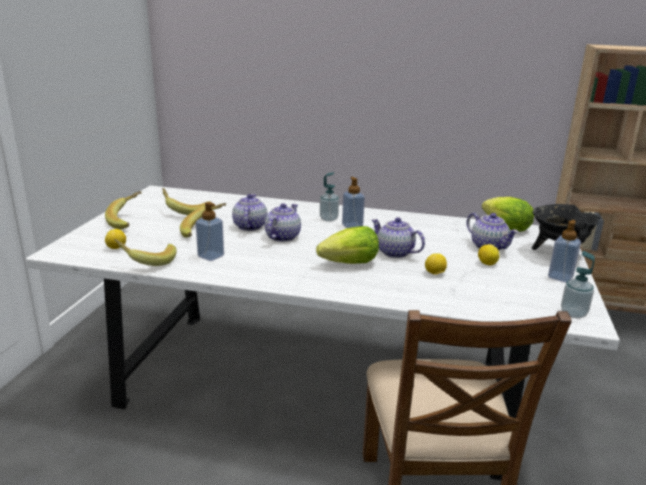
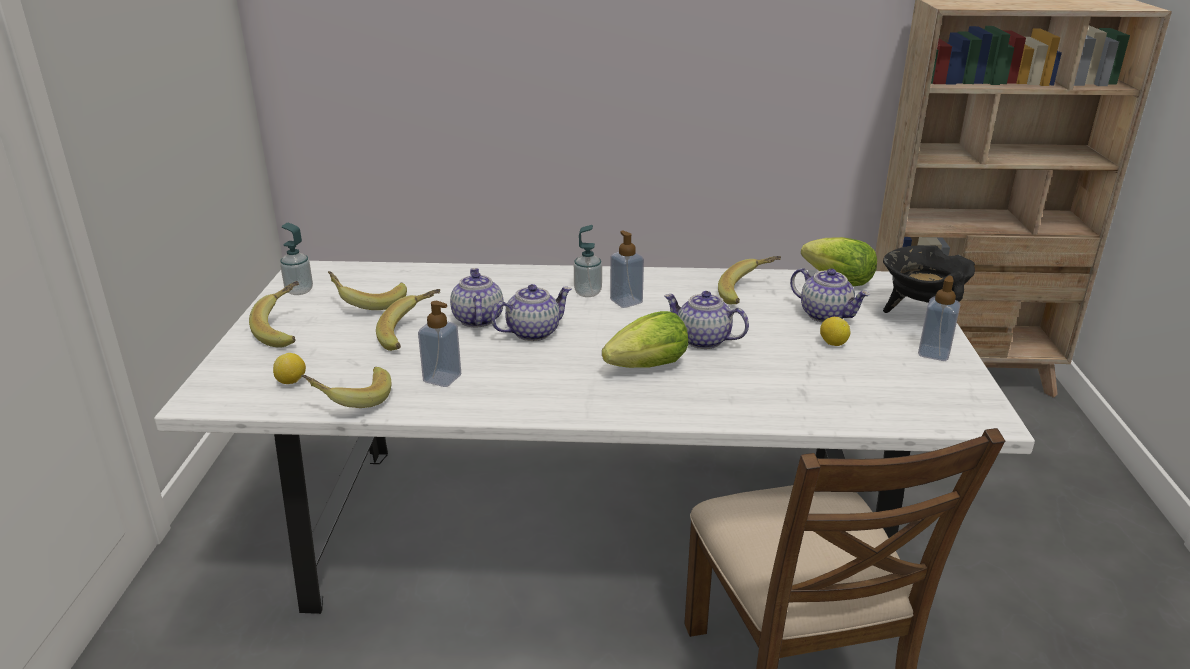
camera: 10 degrees left, 5 degrees up
teapot [265,203,301,242] -> teapot turned 45 degrees clockwise [491,284,572,341]
lemon [425,253,447,274] -> none
soap dispenser [561,251,595,319] -> soap dispenser moved to [280,223,313,295]
none -> banana [718,256,781,305]

